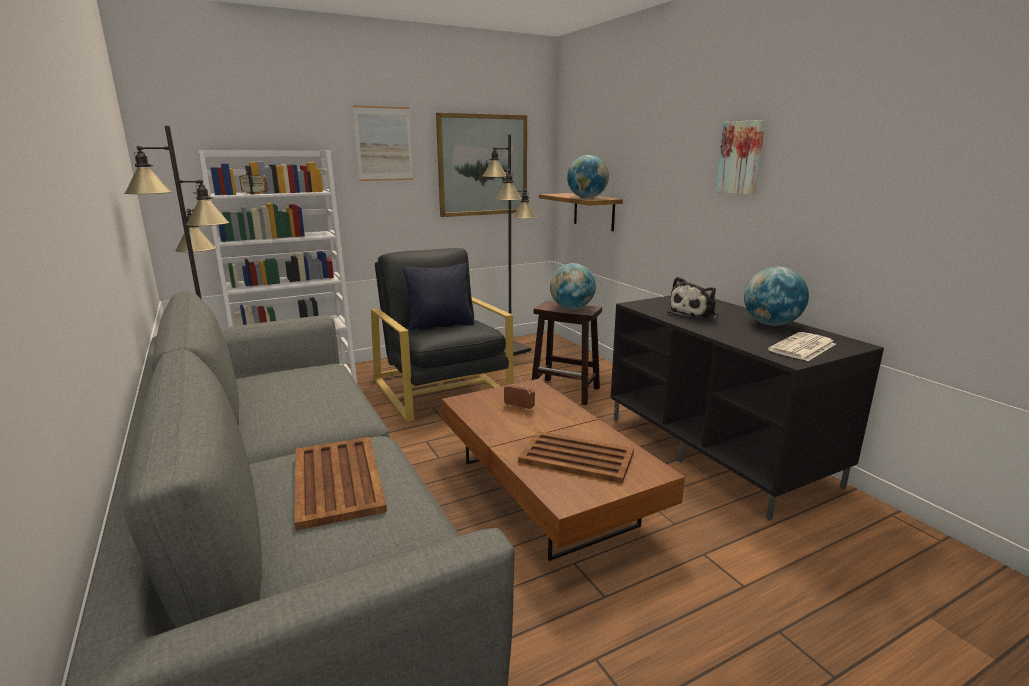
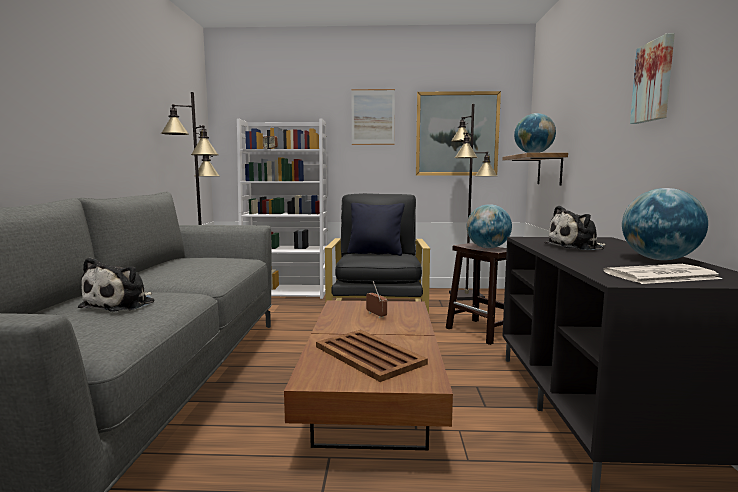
camera: 30 degrees right, 10 degrees down
brown tray [295,437,387,531] -> plush toy [78,257,154,312]

